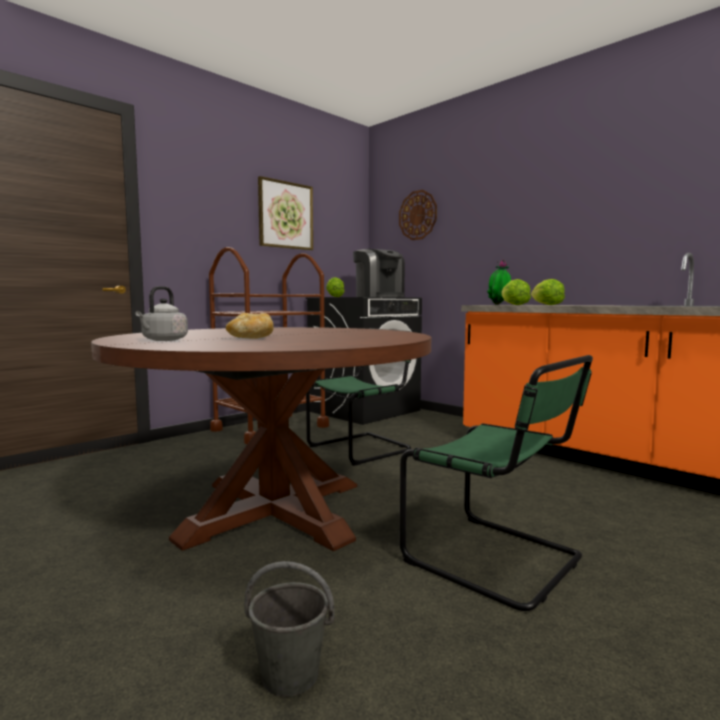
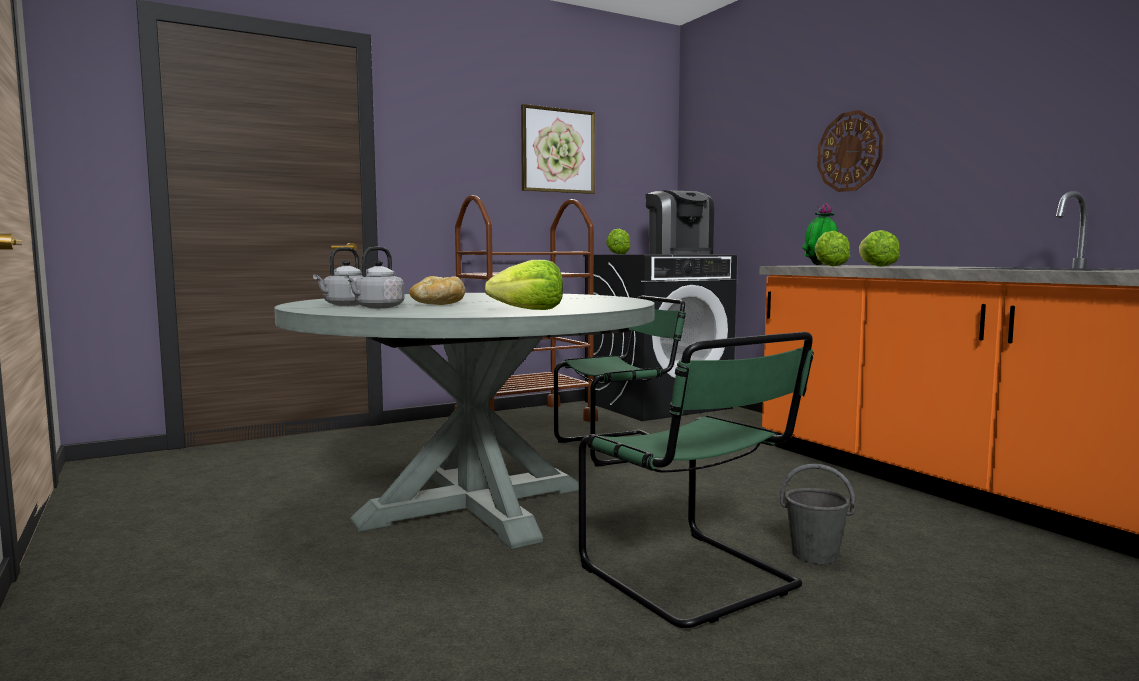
camera: 15 degrees right, 0 degrees up
brown dining table [91,327,431,552] -> grey dining table [274,293,655,549]
grey bucket [244,561,335,697] -> grey bucket moved to [780,464,855,564]
wall clock [399,190,437,240] -> wall clock moved to [817,110,883,192]
none -> grey kettle [344,247,405,308]
none -> lettuce [485,260,563,310]

